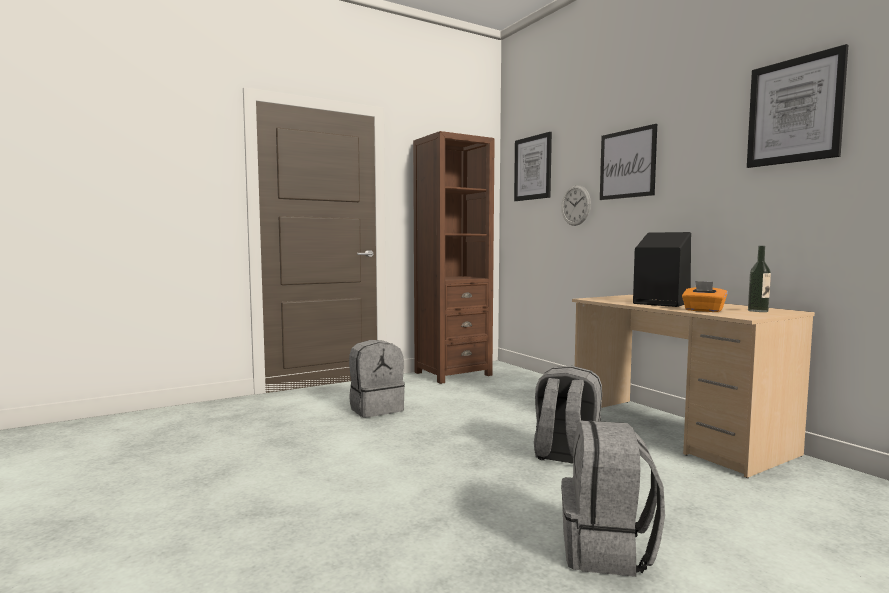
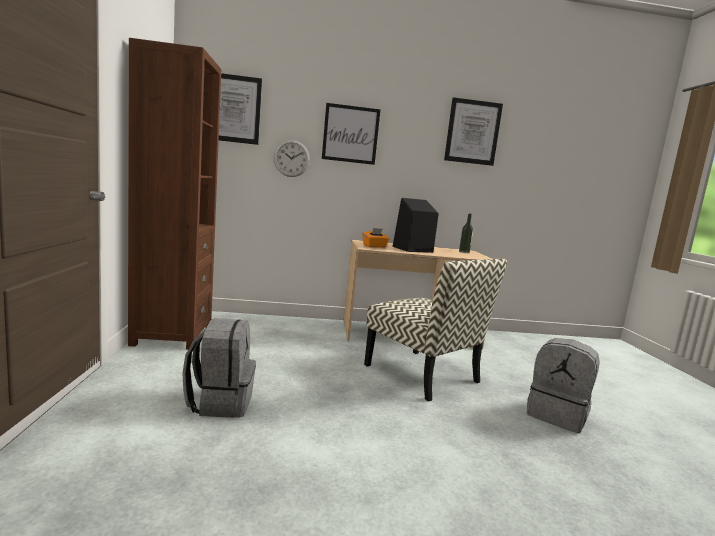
camera: 65 degrees left, 5 degrees up
grey backpack [534,366,602,464] -> chair [364,259,507,401]
orange tissue box [682,281,728,312] -> orange tissue box moved to [362,228,389,248]

